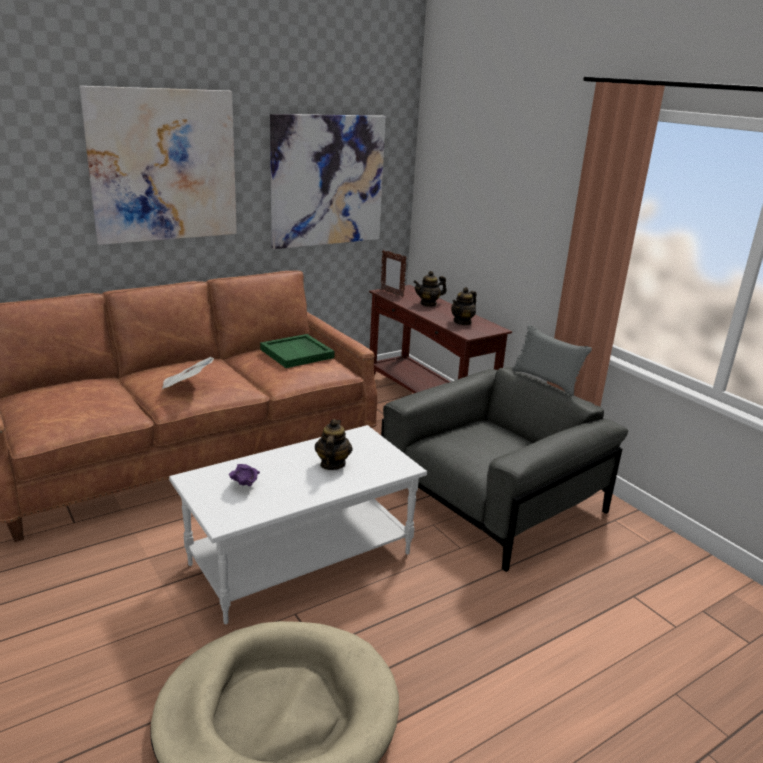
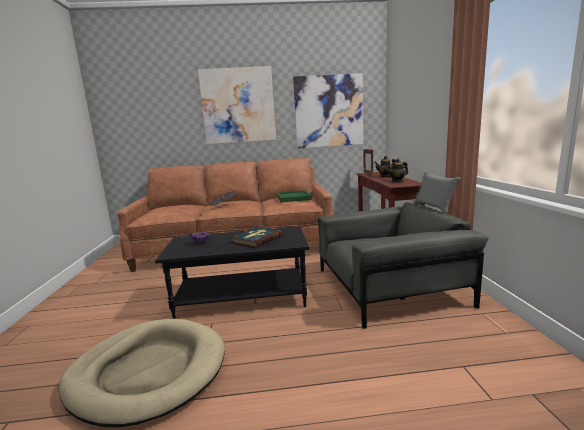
camera: 30 degrees right, 10 degrees down
white coffee table [169,425,427,625] -> black coffee table [155,226,309,319]
teapot [315,419,352,470] -> book [231,226,283,248]

